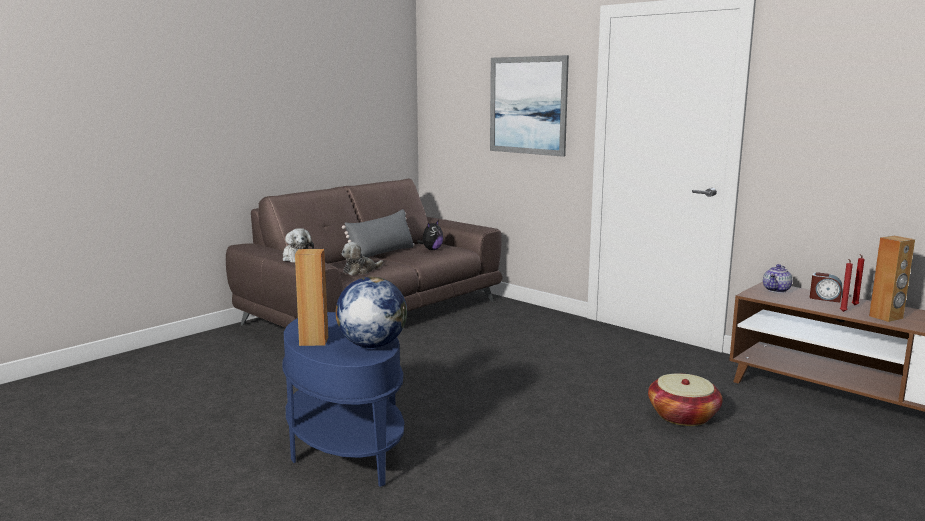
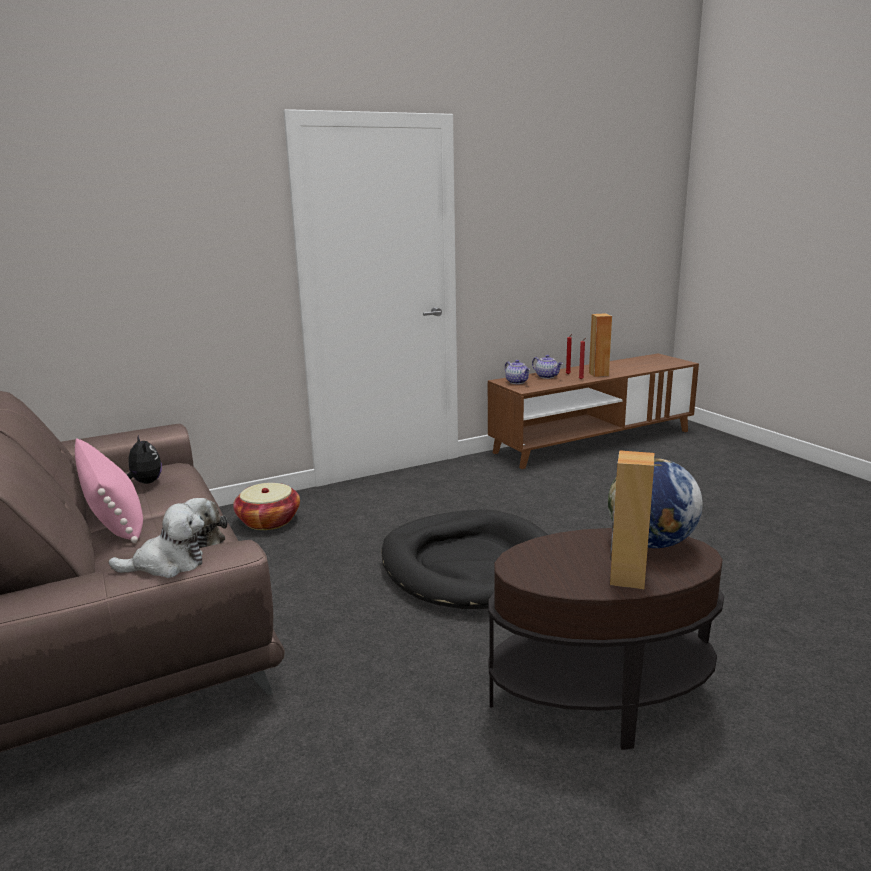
camera: 70 degrees left, 5 degrees up
blue side table [283,312,404,487] -> brown side table [488,528,724,750]
grey pillow [342,209,414,257] -> pink pillow [74,438,143,543]
picture [490,55,569,157] -> none
basket [648,373,723,426] -> basket moved to [233,483,300,530]
alarm clock [810,272,842,303] -> teapot [532,355,563,379]
none -> black dog bed [381,509,548,609]

